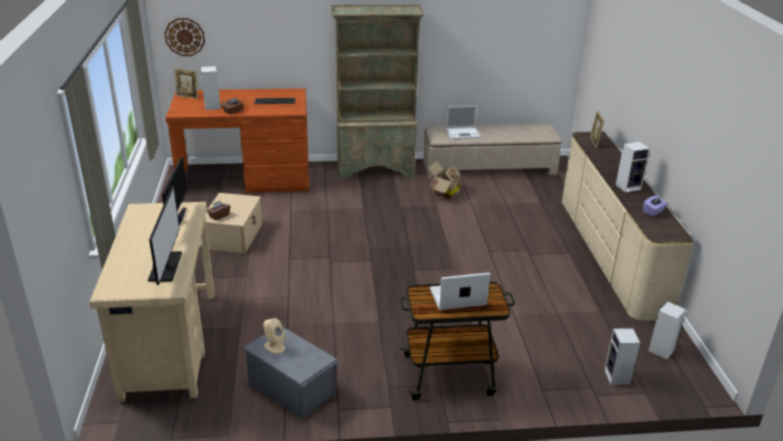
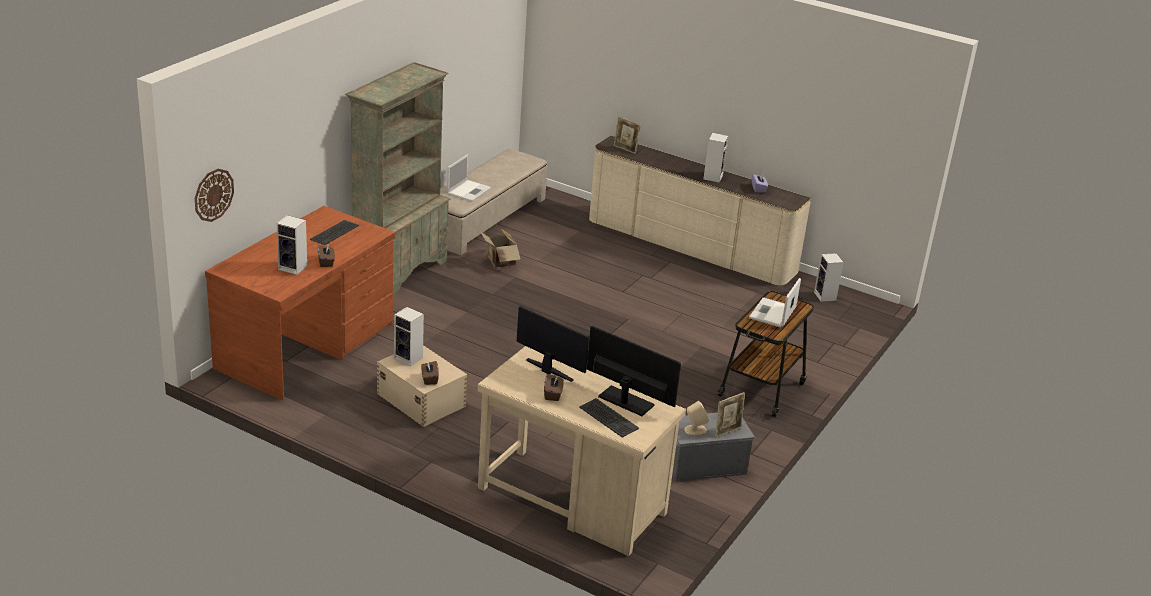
camera: 55 degrees left, 0 degrees up
picture frame [174,68,198,99] -> picture frame moved to [716,392,745,438]
speaker [604,328,640,385] -> speaker moved to [394,307,424,366]
none -> brown tissue box [544,374,564,401]
none -> keyboard [579,398,639,438]

